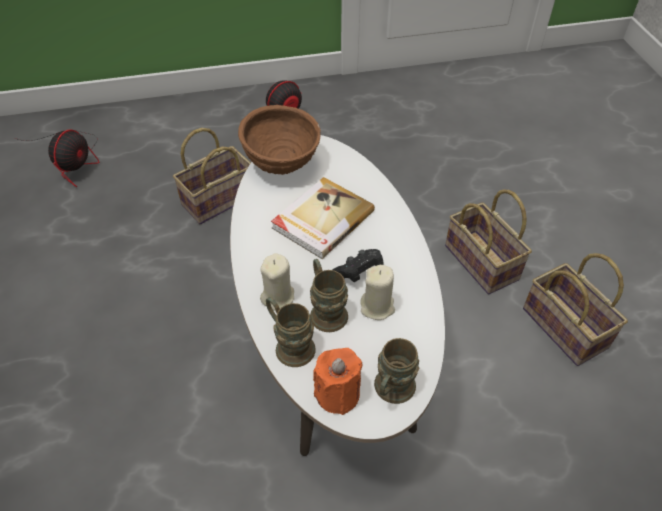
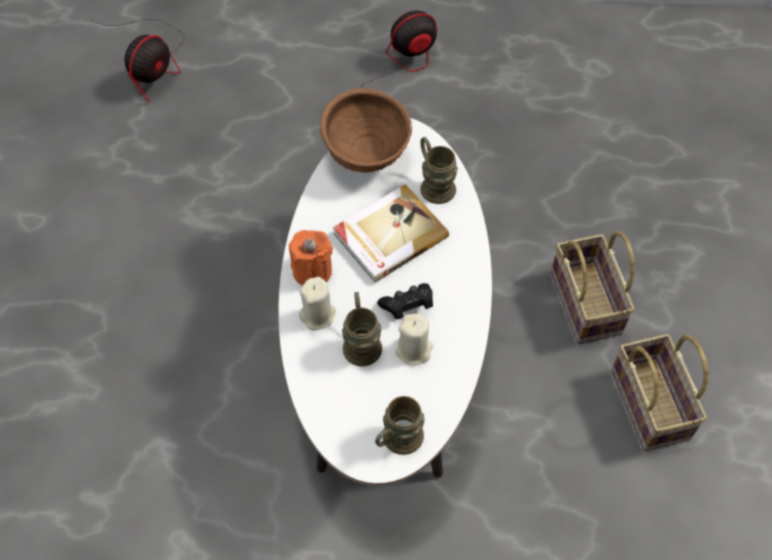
camera: 15 degrees right, 10 degrees up
basket [173,128,251,224] -> none
brown mug [266,297,316,367] -> brown mug moved to [420,137,458,204]
orange candle [313,348,362,415] -> orange candle moved to [289,230,333,285]

